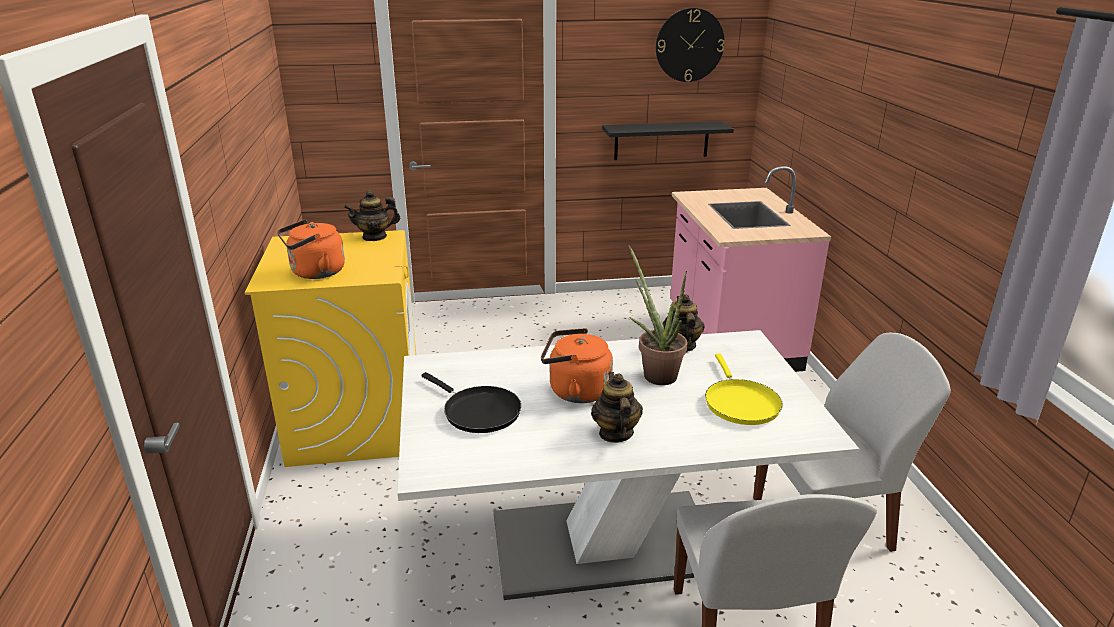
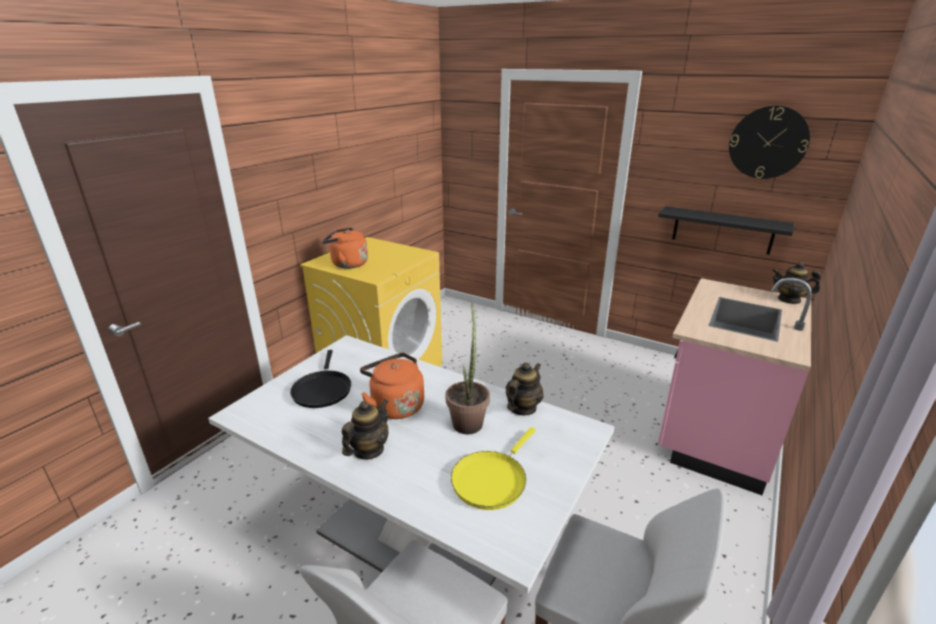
camera: 40 degrees right, 0 degrees up
teapot [344,190,400,241] -> teapot moved to [772,262,821,304]

